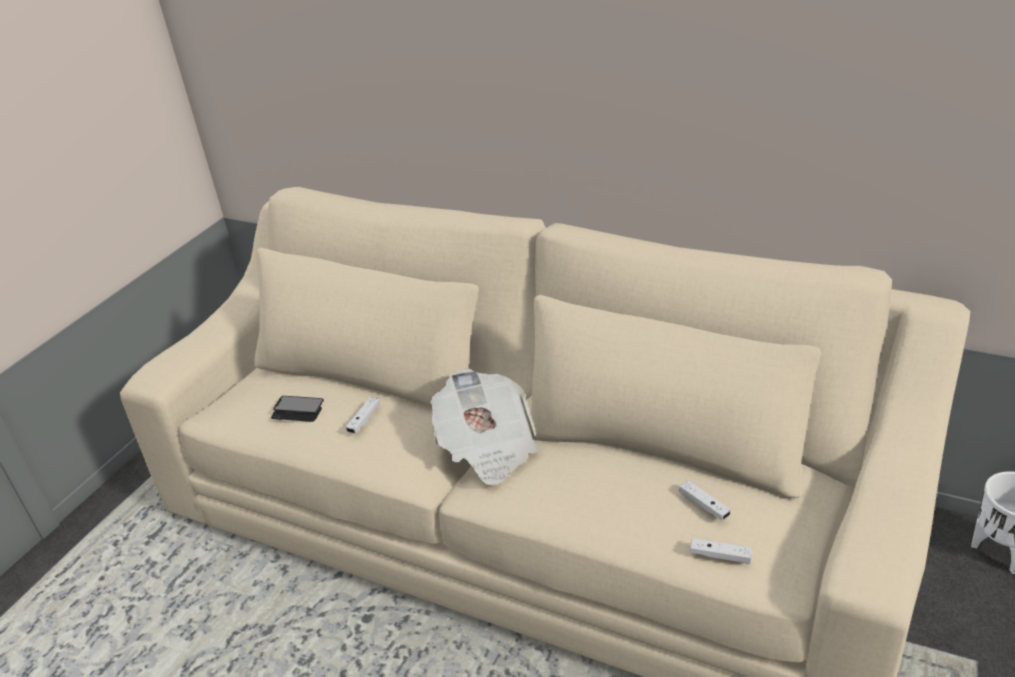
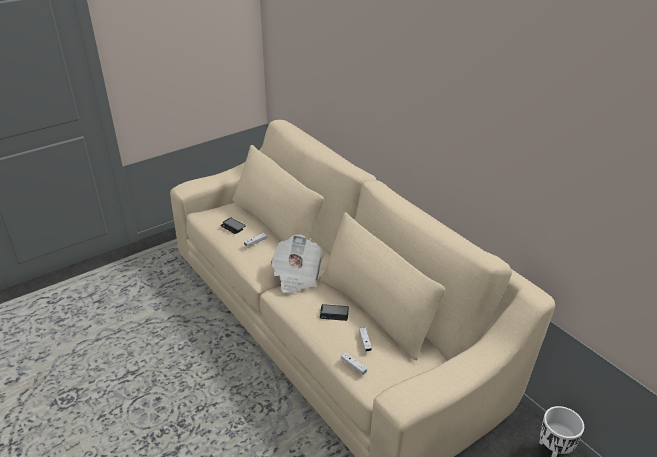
camera: 25 degrees right, 0 degrees up
none -> phone [320,304,349,321]

